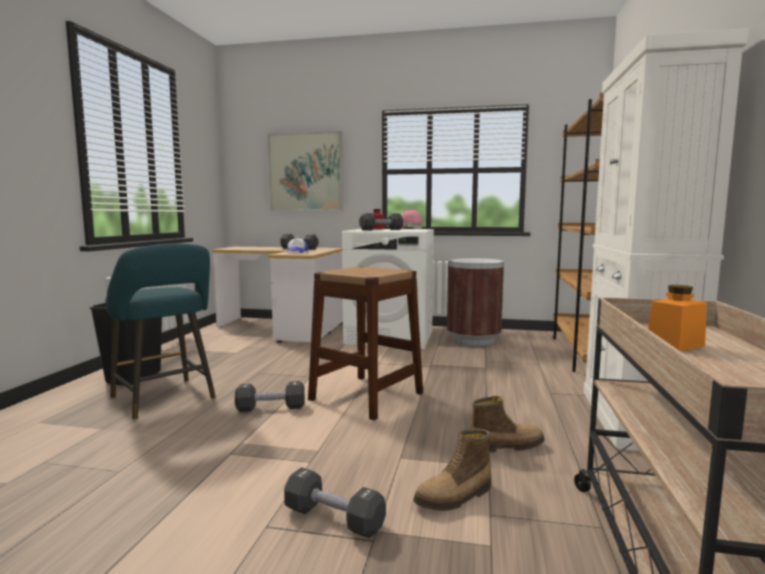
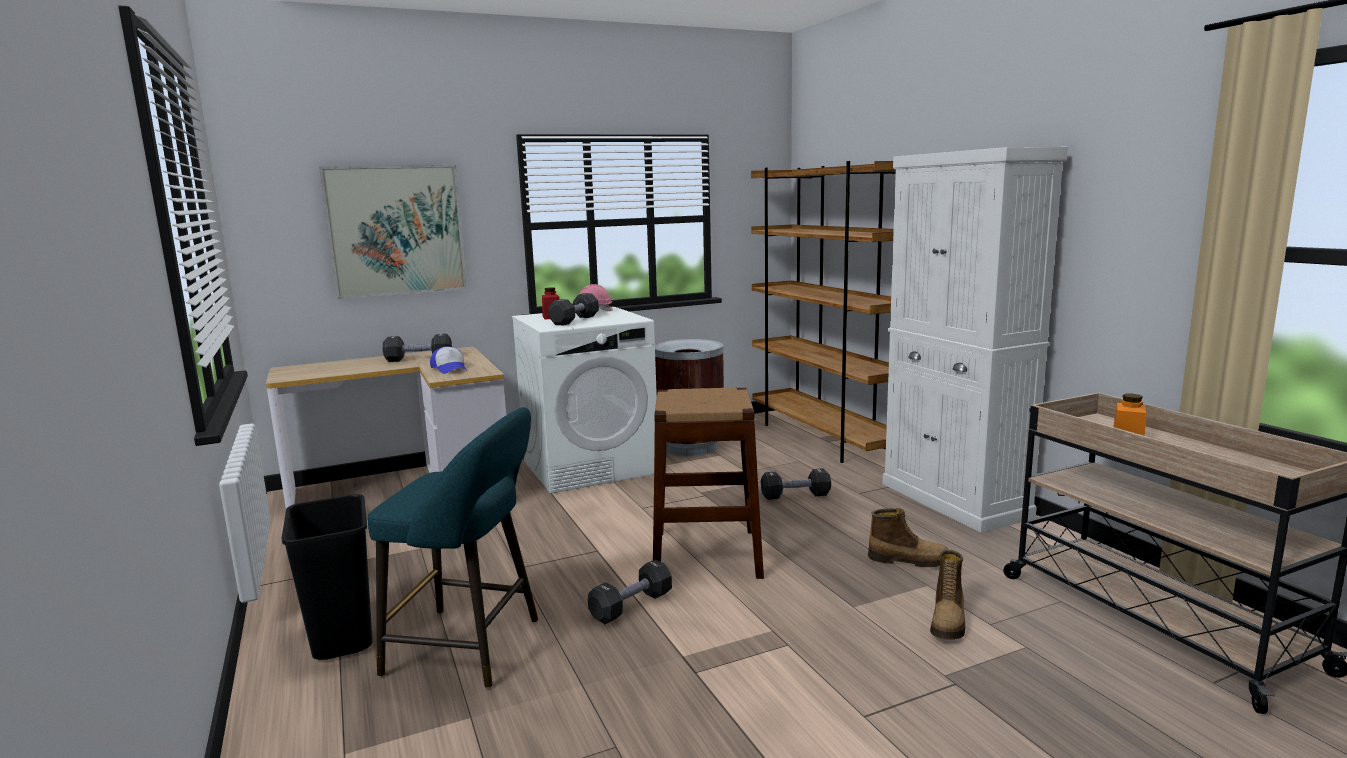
camera: 35 degrees left, 5 degrees up
black dumbbell [284,467,386,538] -> black dumbbell moved to [761,468,831,500]
boot [470,396,545,452] -> boot turned 60 degrees clockwise [868,508,949,567]

